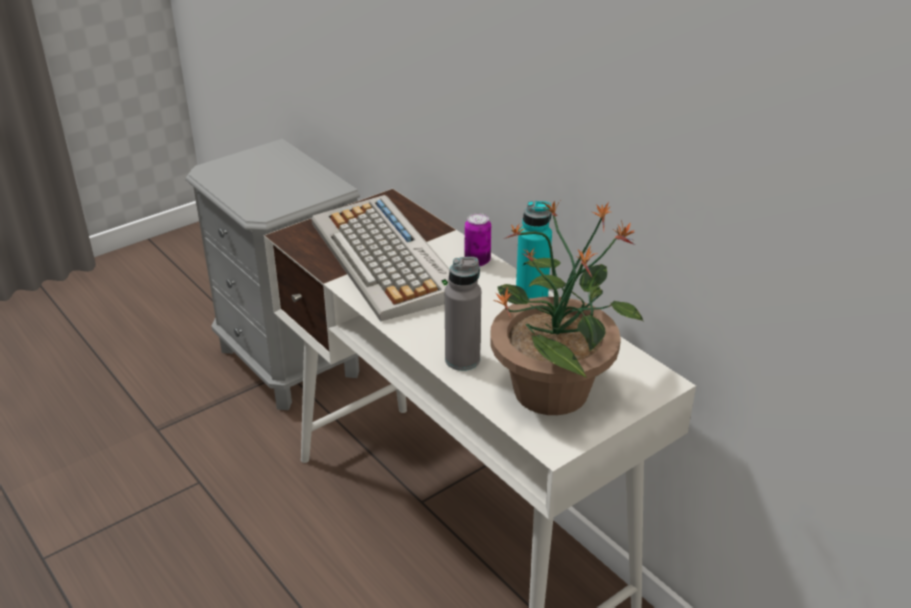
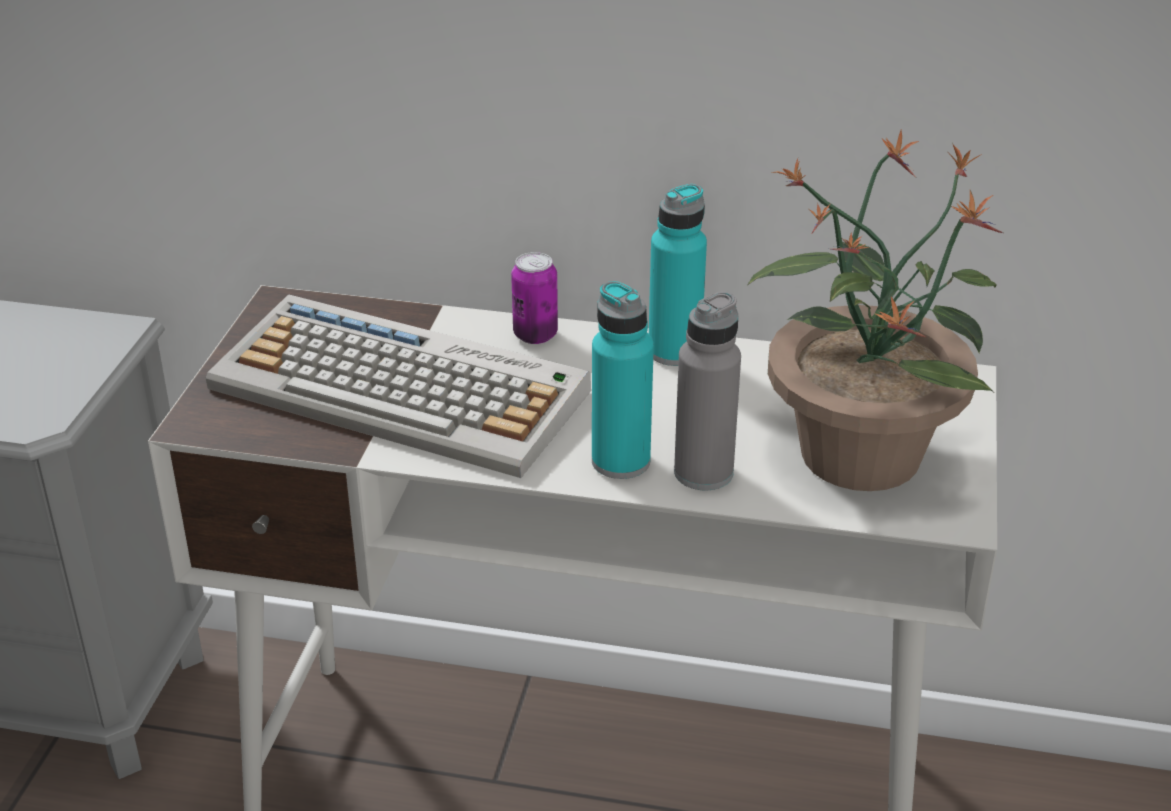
camera: 40 degrees left, 0 degrees up
none -> turquoise bottle [592,281,654,479]

